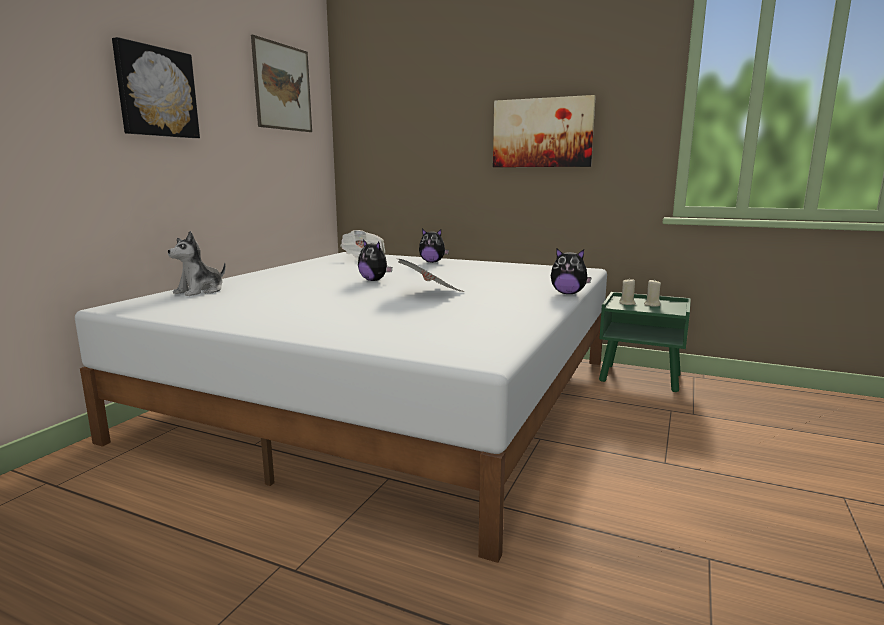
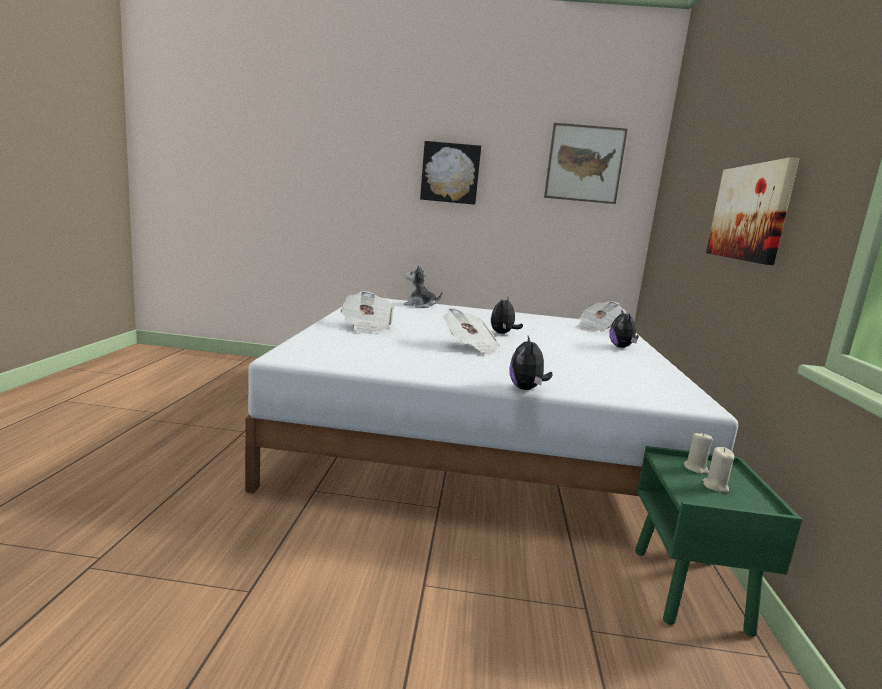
camera: 70 degrees right, 0 degrees up
none -> newspaper [340,291,394,334]

